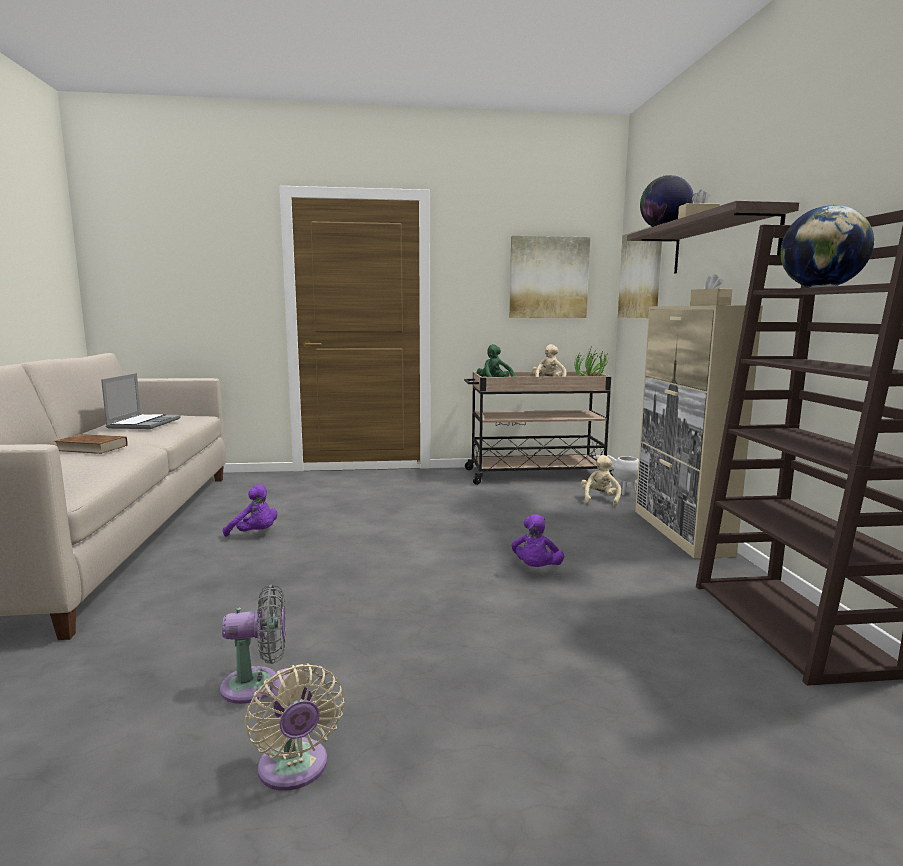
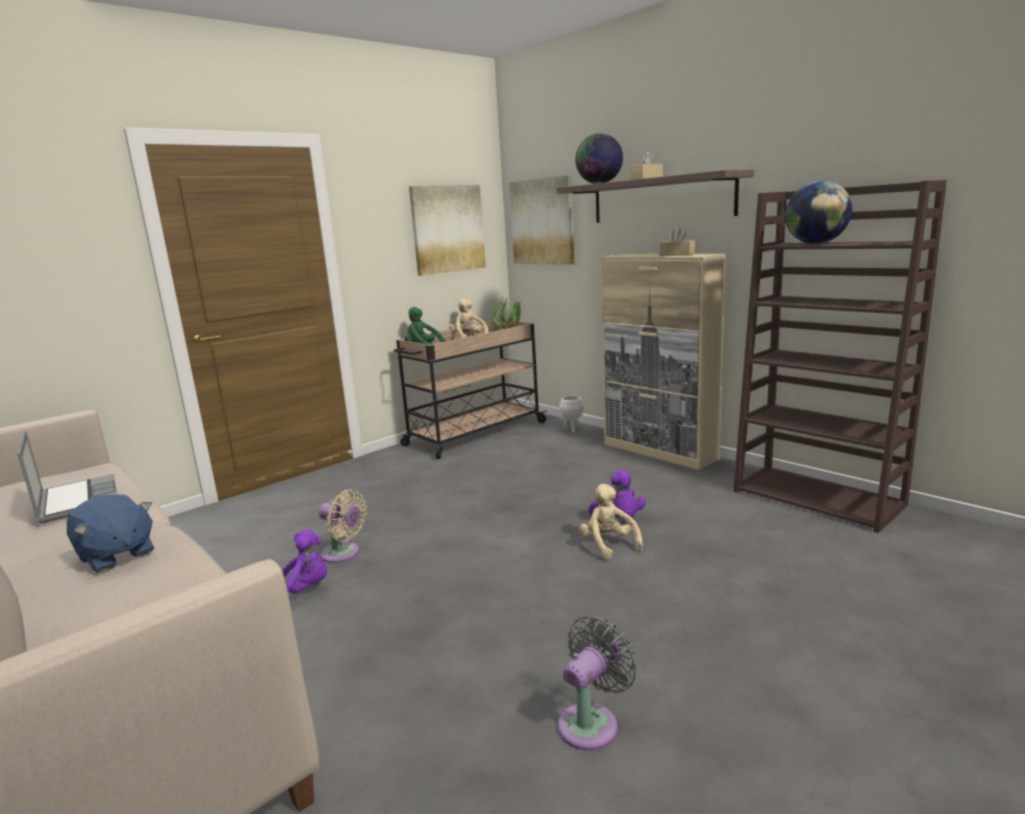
camera: 35 degrees left, 5 degrees up
brown book [53,434,128,454] -> blue plush toy [67,495,154,572]
beige fan [245,663,345,791] -> beige fan moved to [318,490,367,563]
beige plush toy [581,455,621,507] -> beige plush toy moved to [579,484,643,560]

